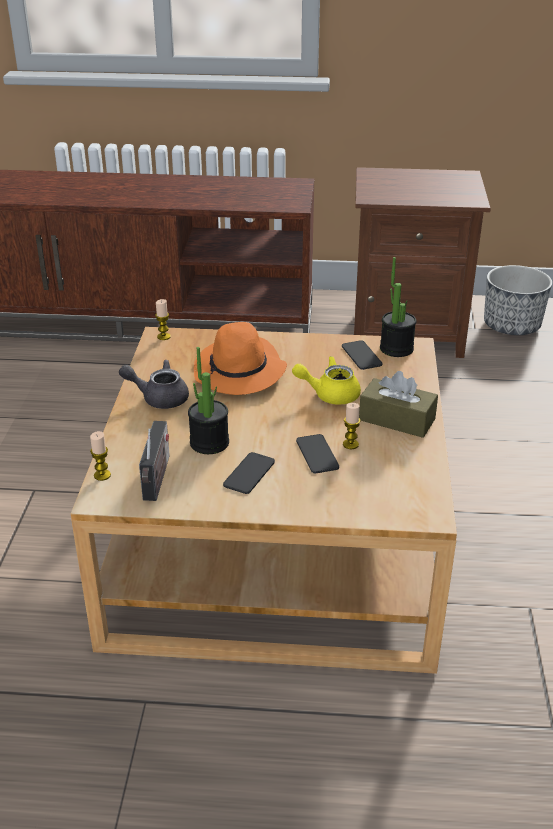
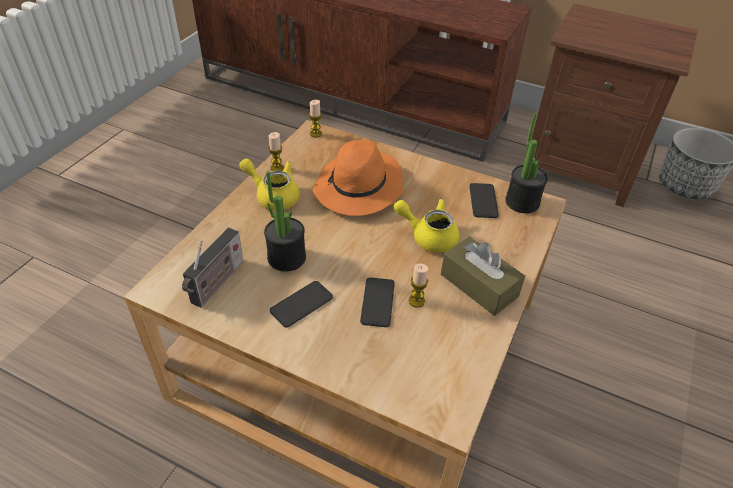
camera: 20 degrees right, 10 degrees up
candle [90,431,111,481] -> candle moved to [268,132,284,171]
grey teapot [119,360,189,409] -> yellow teapot [239,159,300,210]

